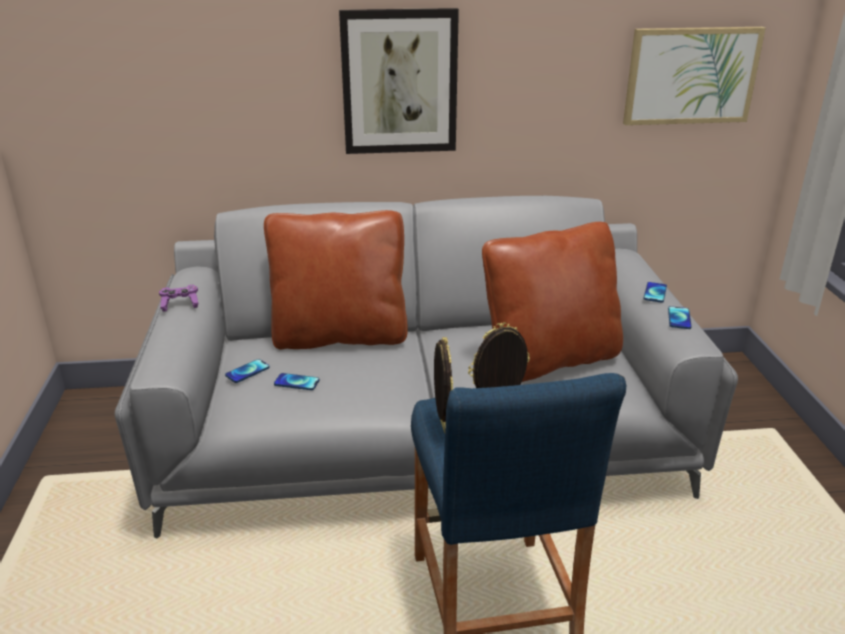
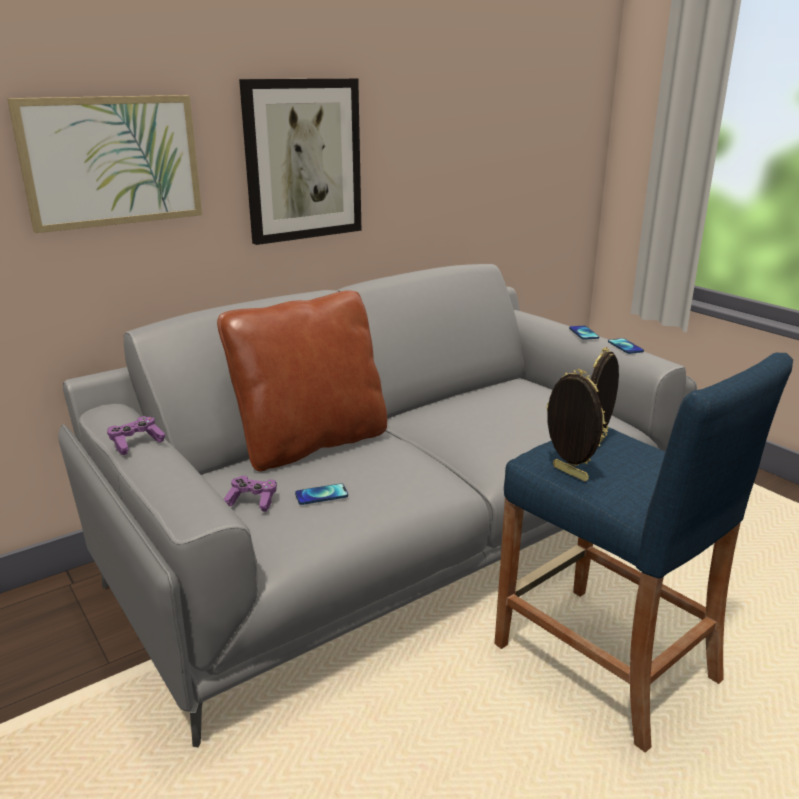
camera: 30 degrees left, 5 degrees down
phone [225,359,270,383] -> purple game controller [224,476,277,512]
brown pillow [482,222,623,382] -> none
picture [623,27,766,125] -> picture moved to [7,95,202,233]

